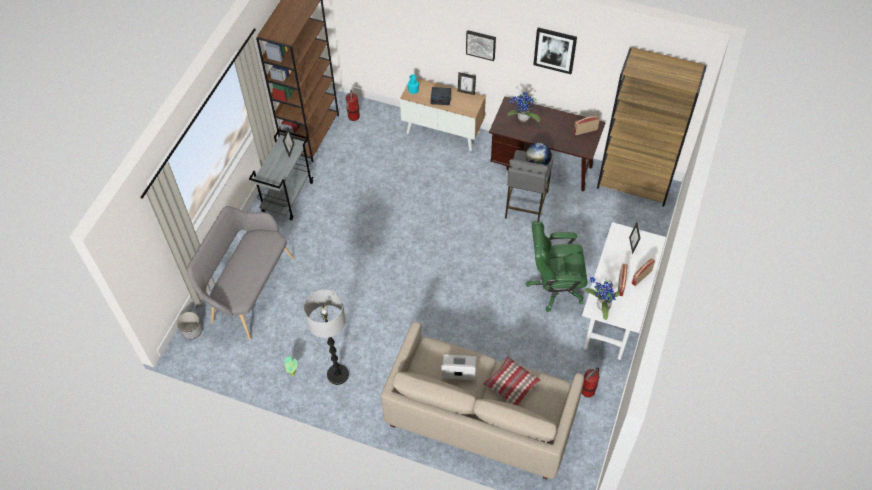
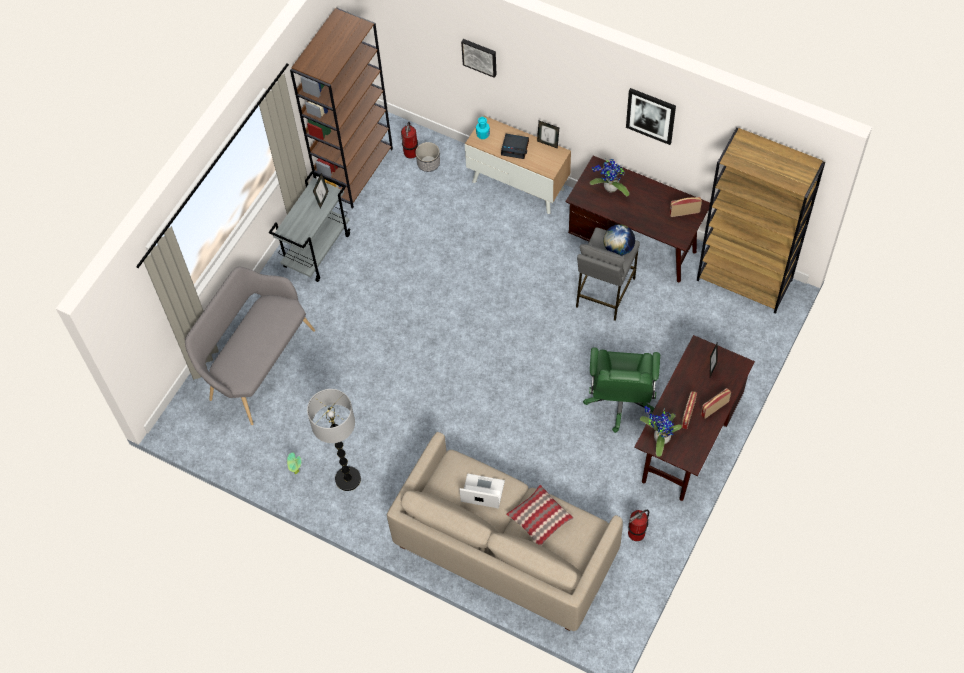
camera: 10 degrees right, 5 degrees up
planter [177,312,202,339] -> planter moved to [415,142,440,172]
picture [466,30,496,61] -> picture moved to [461,39,497,78]
green office chair [525,221,587,312] -> green office chair turned 90 degrees counterclockwise [583,347,660,433]
white desk [582,222,666,360] -> brown desk [634,335,755,501]

